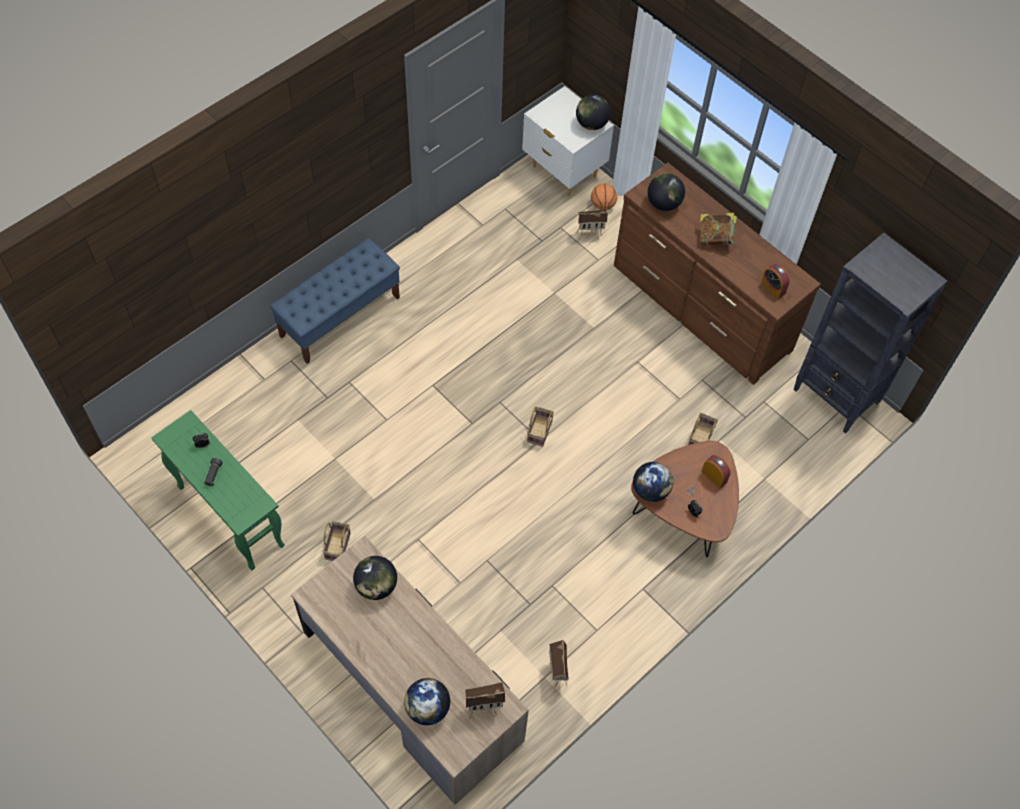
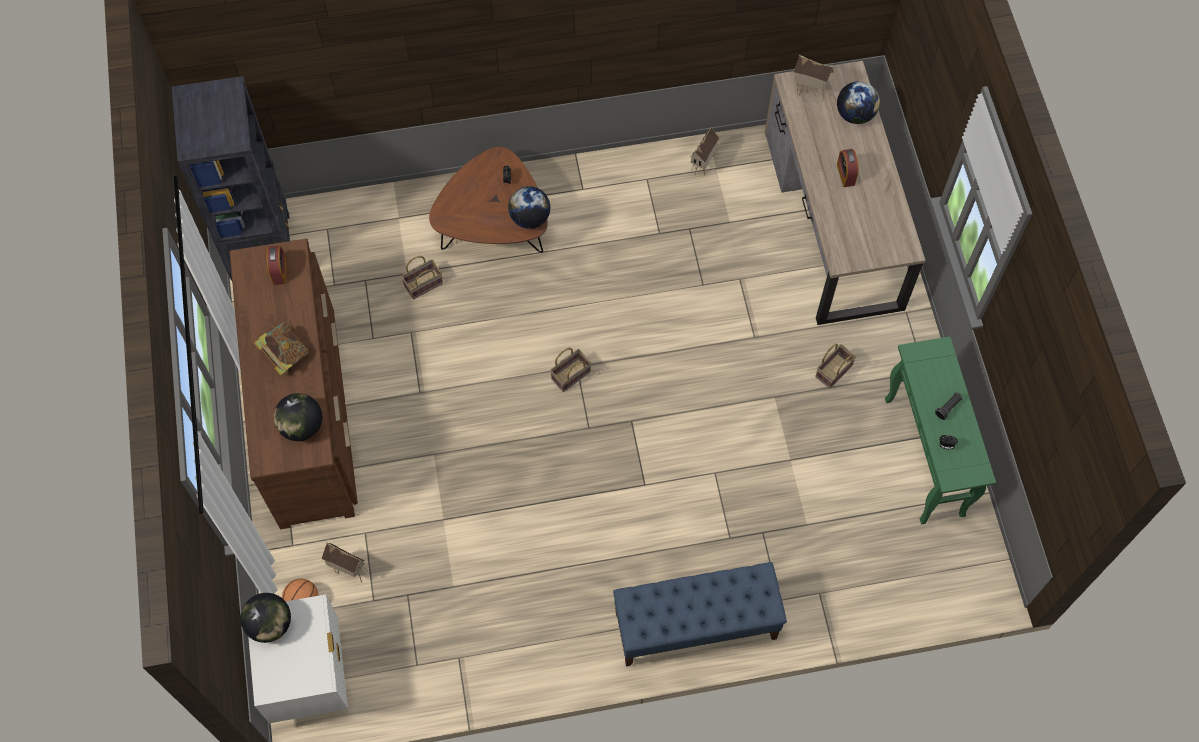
camera: 145 degrees left, 5 degrees up
globe [353,556,397,600] -> none
alarm clock [701,455,731,489] -> alarm clock moved to [837,149,859,187]

